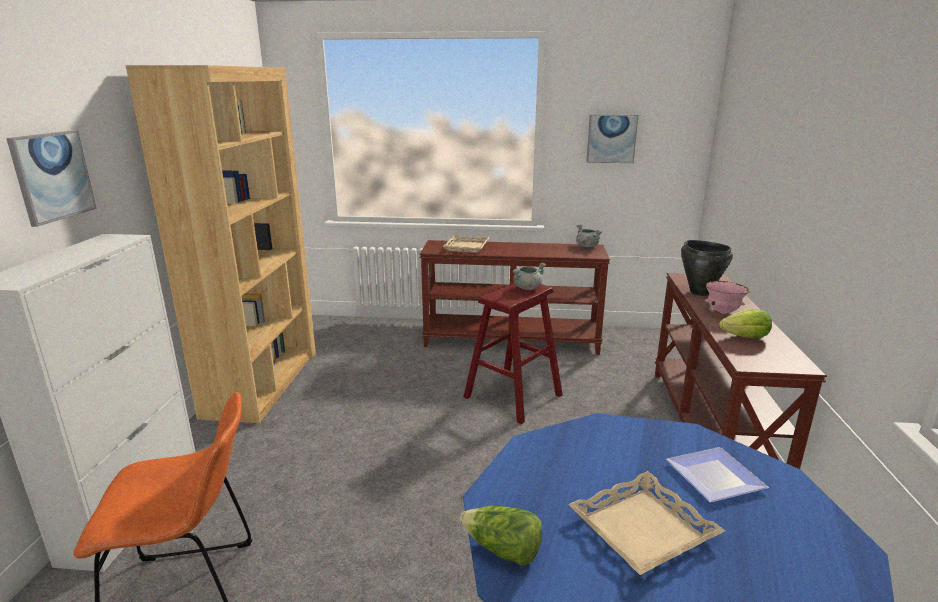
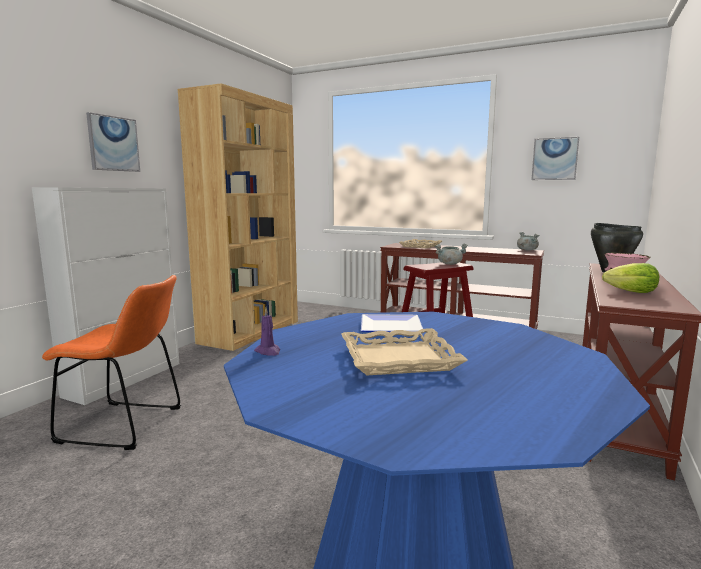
camera: 20 degrees right, 10 degrees down
lettuce [460,506,542,566] -> purple candle [254,307,280,356]
plate [666,447,769,503] -> plate moved to [361,314,423,332]

